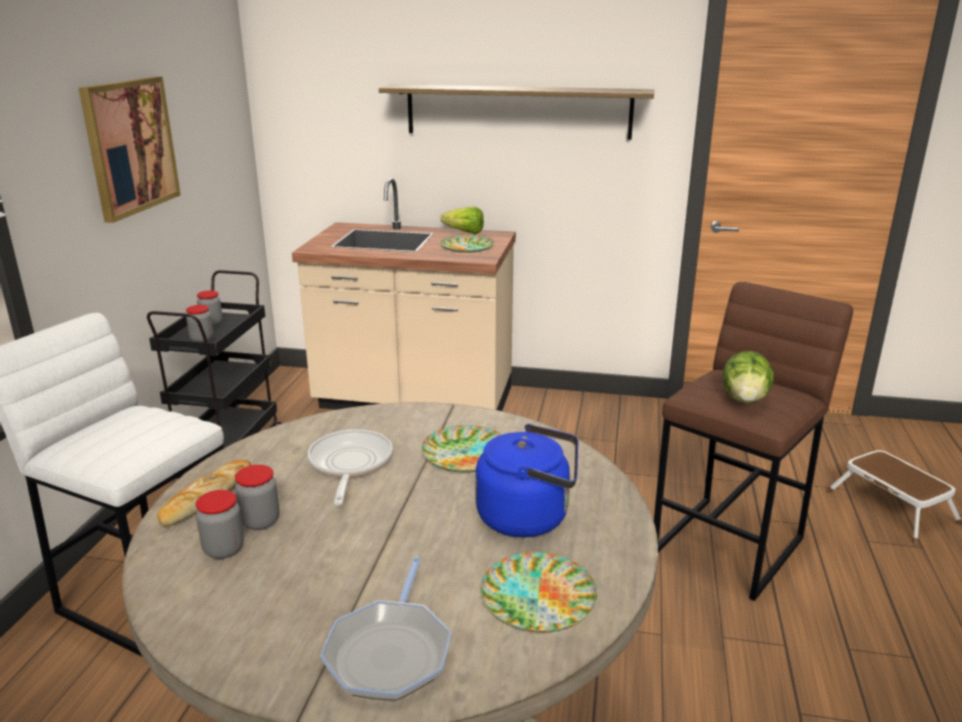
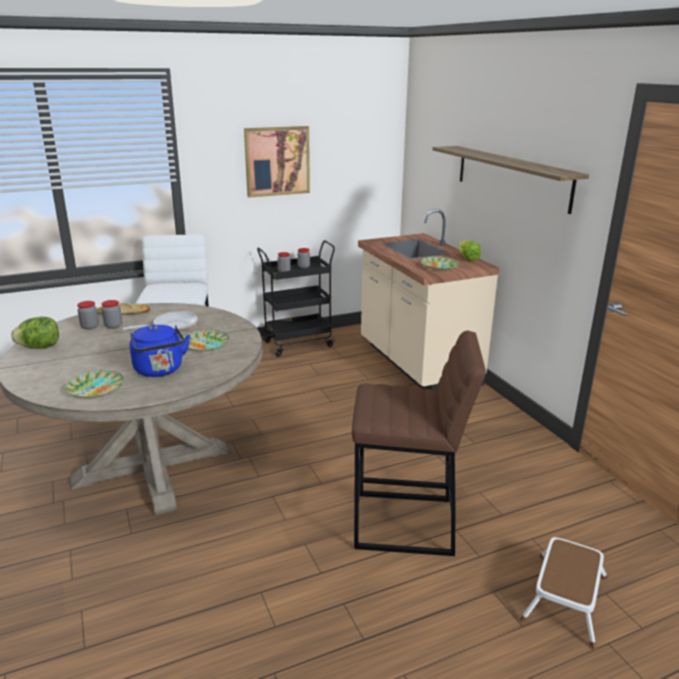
camera: 55 degrees right, 0 degrees up
frying pan [320,557,451,701] -> none
lettuce [723,351,774,403] -> lettuce moved to [11,317,59,349]

